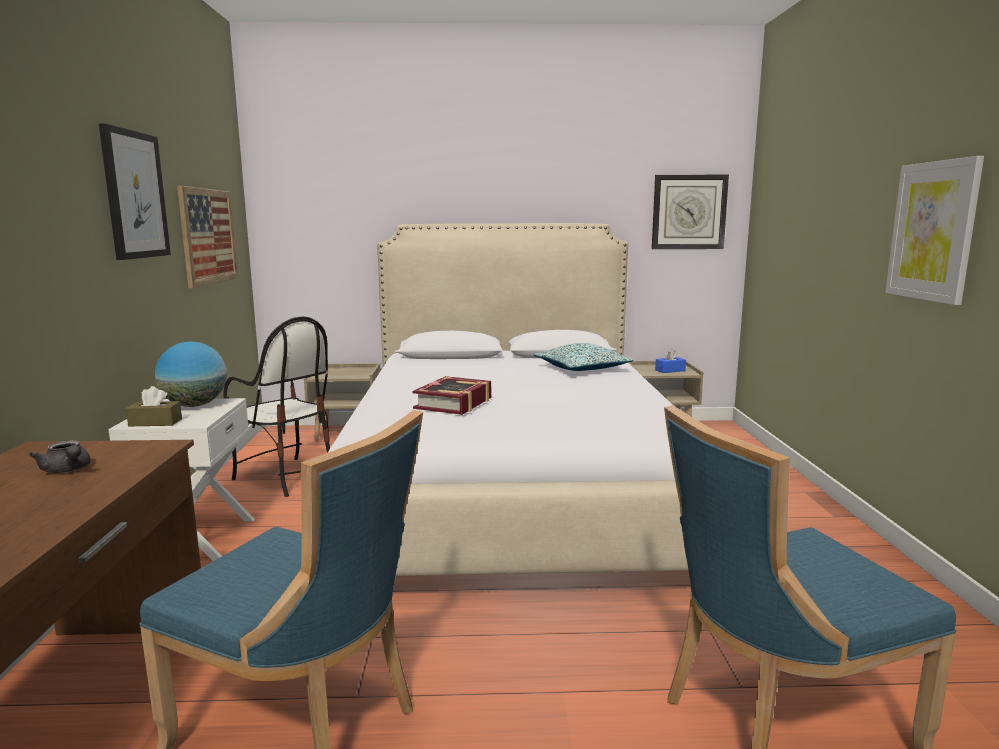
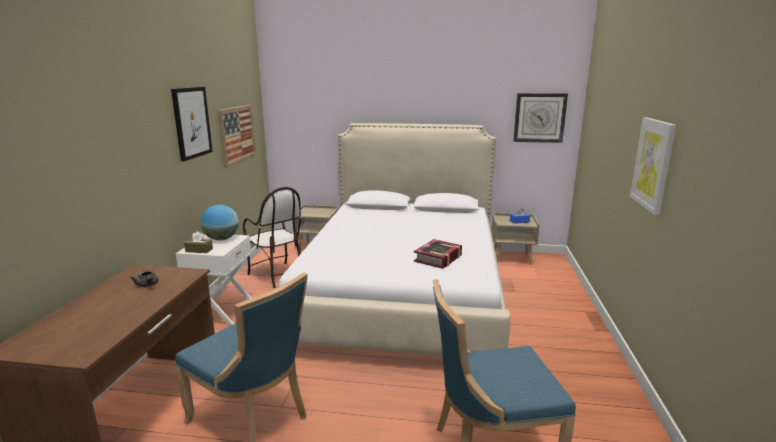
camera: 10 degrees right, 5 degrees up
book [412,376,491,415] -> book moved to [414,239,462,269]
pillow [534,343,633,371] -> none

